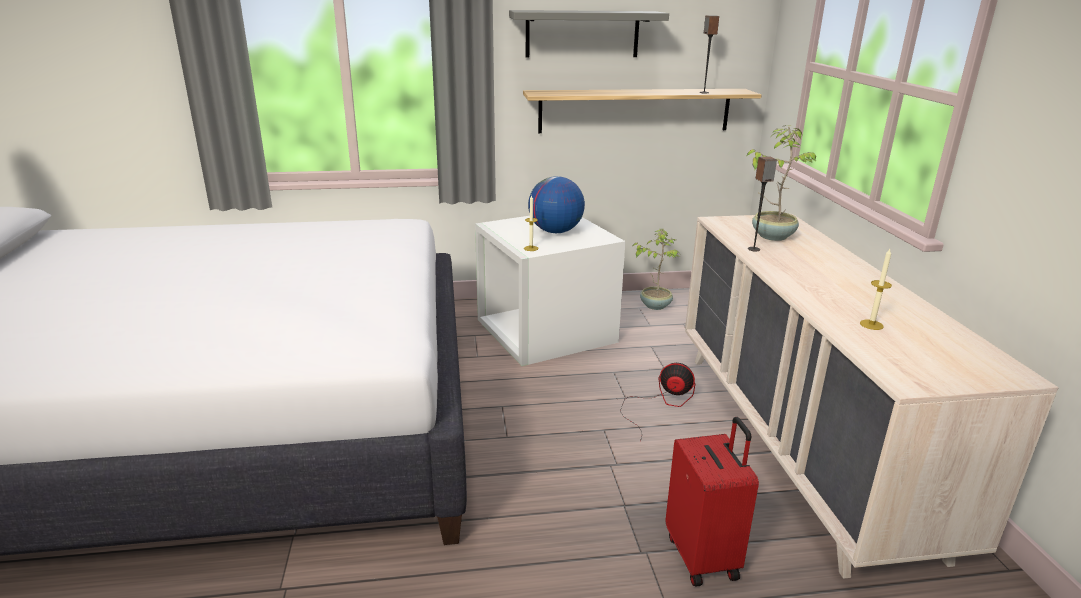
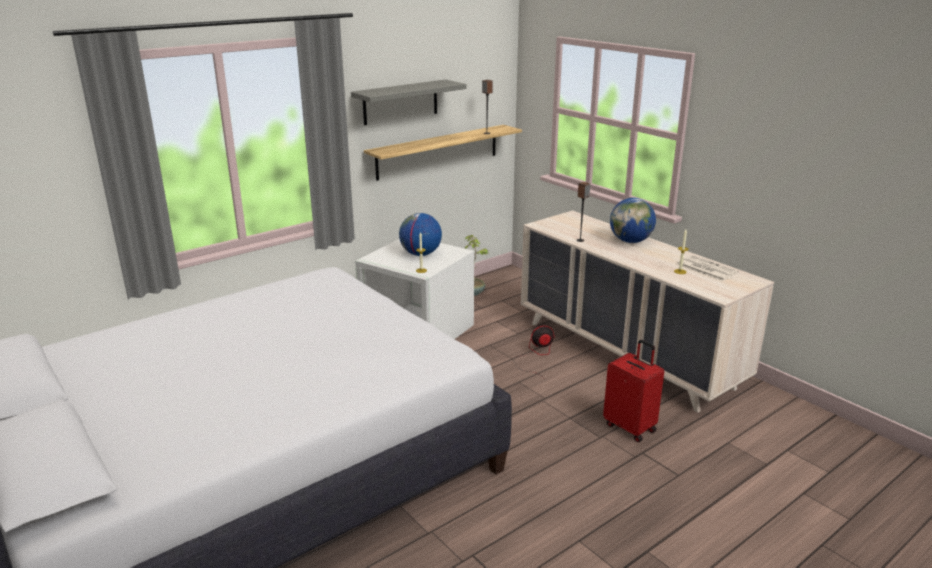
camera: 30 degrees left, 0 degrees up
potted plant [747,125,816,241] -> none
none -> globe [610,198,656,243]
none -> newspaper [676,255,739,281]

